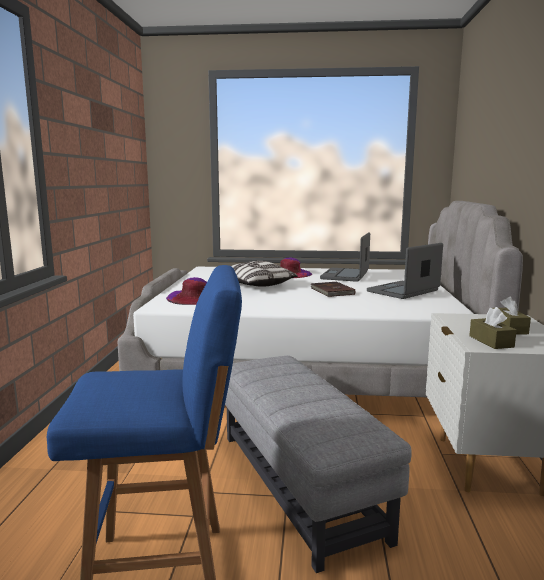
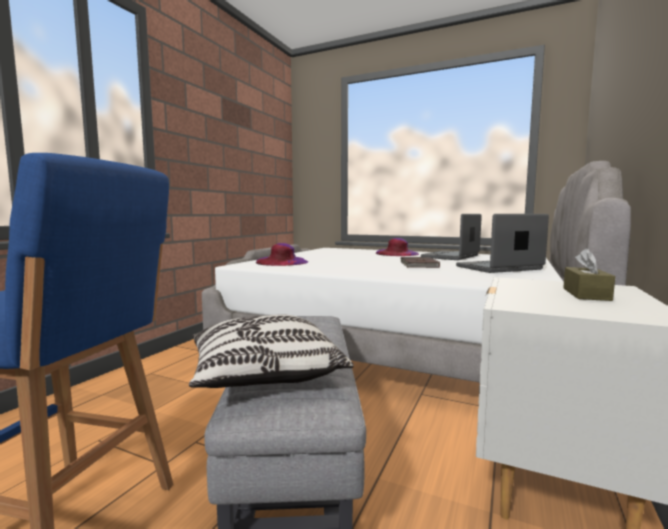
camera: 20 degrees right, 5 degrees down
pillow [231,261,298,287] -> pillow moved to [189,314,354,388]
brown tissue box [469,307,517,349] -> none

